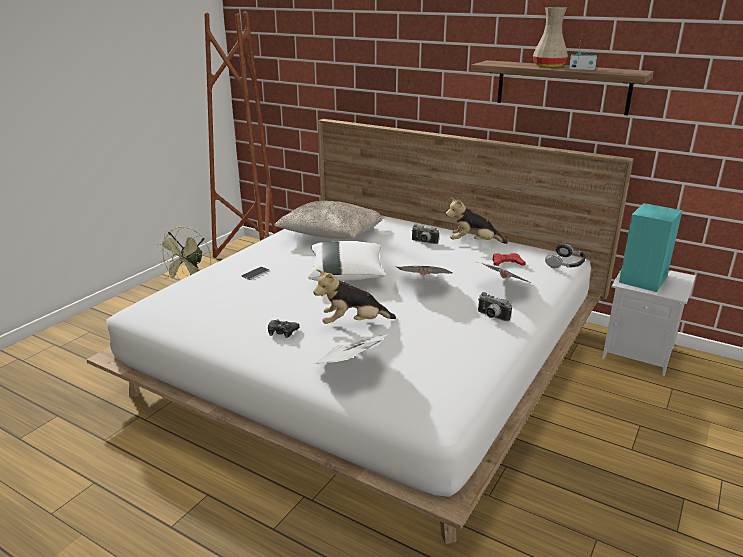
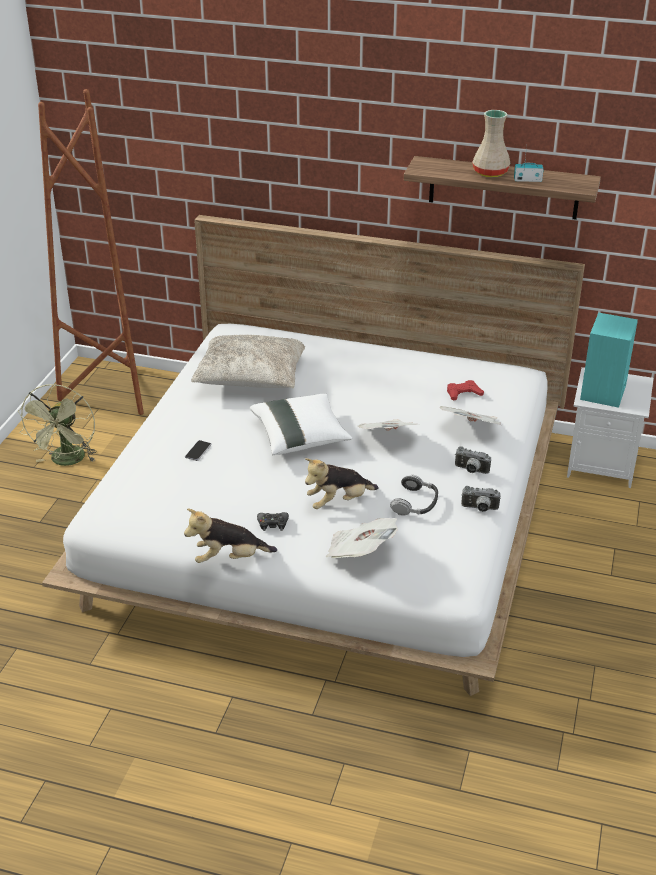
camera: 15 degrees left, 10 degrees up
camera [411,224,439,244] -> camera moved to [461,486,501,512]
plush toy [446,197,508,244] -> plush toy moved to [184,509,277,563]
headphones [545,244,586,268] -> headphones moved to [390,474,438,516]

